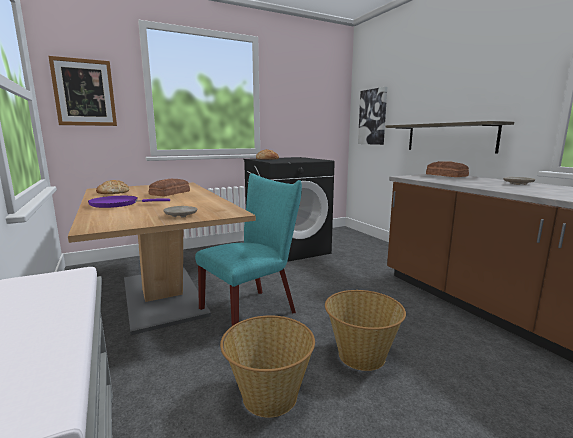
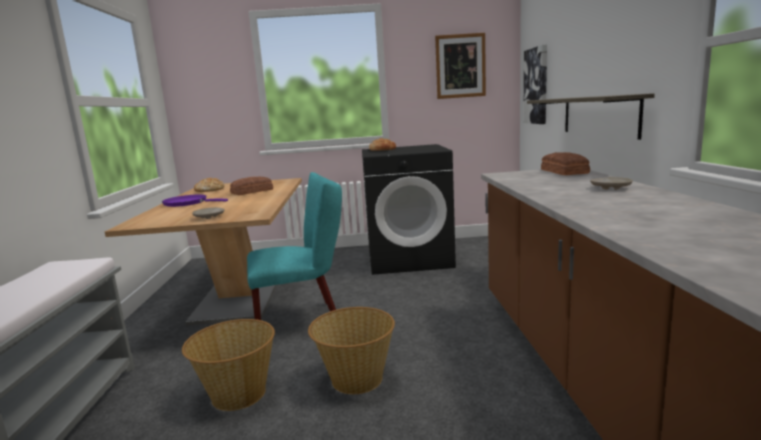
camera: 25 degrees right, 0 degrees up
picture [48,56,117,126] -> picture moved to [435,33,486,99]

